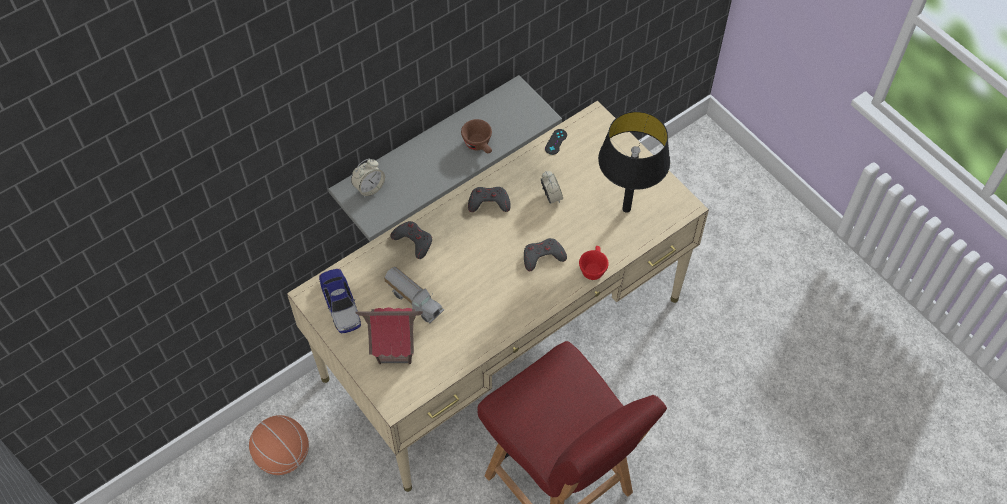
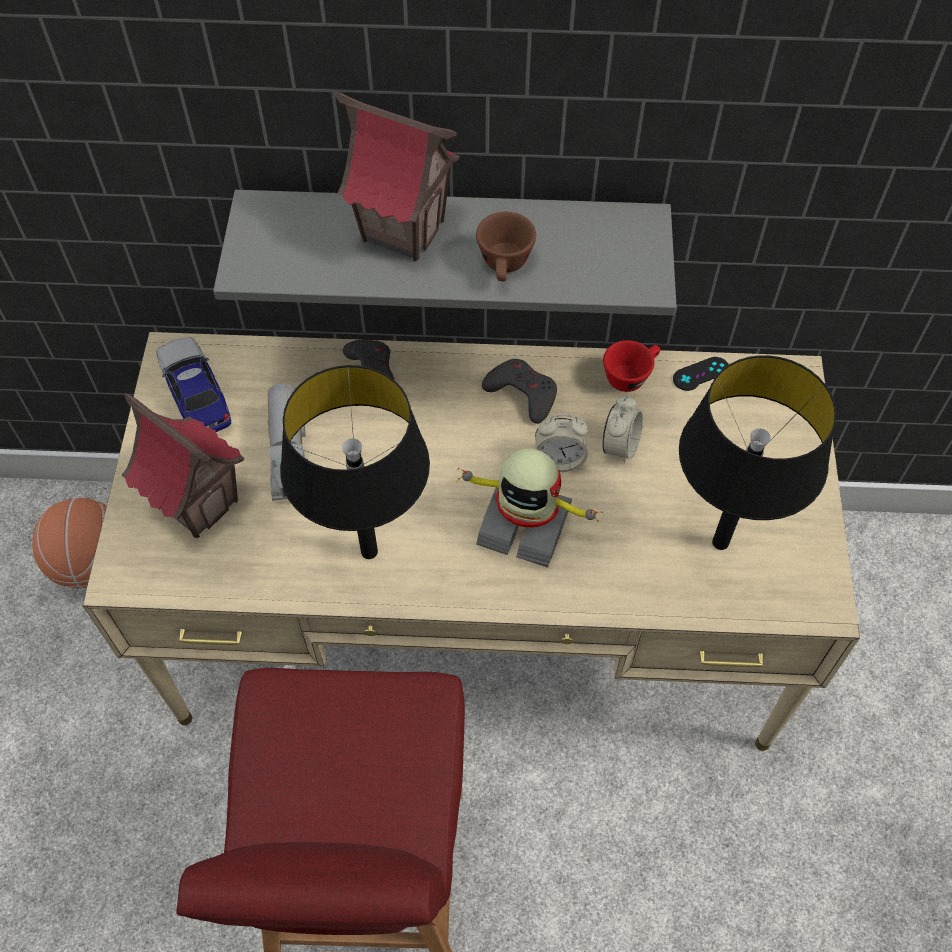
camera: 40 degrees right, 0 degrees up
toy car [319,269,361,333] -> toy car turned 135 degrees clockwise [157,337,231,432]
alarm clock [351,159,385,197] -> alarm clock moved to [535,415,588,472]
grey game controller [524,238,567,271] -> toy robot [457,449,602,568]
red cup [579,246,609,280] -> red cup moved to [603,340,660,392]
none -> black table lamp [280,365,430,559]
none -> toy house [335,92,460,261]

